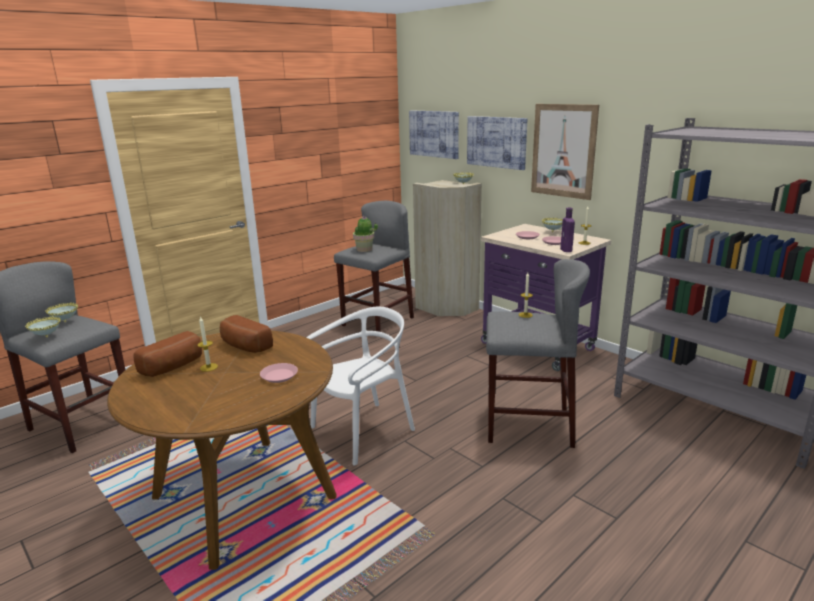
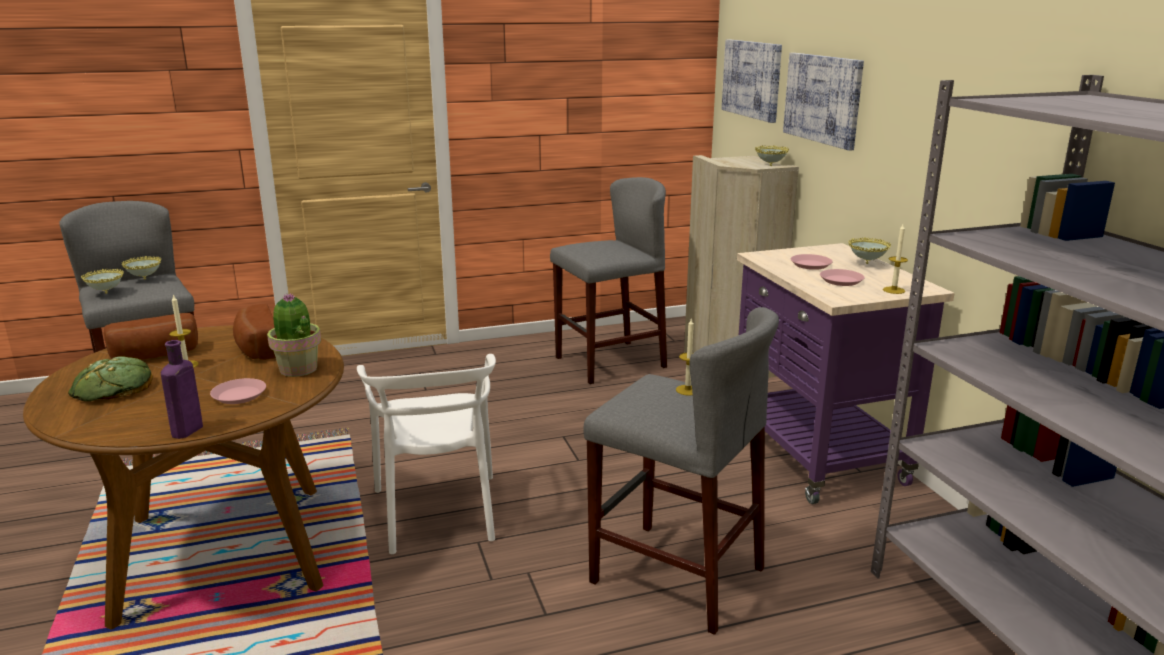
camera: 25 degrees right, 0 degrees up
white chair [306,307,415,465] -> white chair turned 90 degrees clockwise [357,354,496,554]
potted plant [353,216,378,252] -> potted plant moved to [267,293,321,377]
picture [531,104,599,200] -> none
purple bottle [560,208,575,252] -> purple bottle moved to [161,340,203,439]
none -> bread [68,356,153,402]

